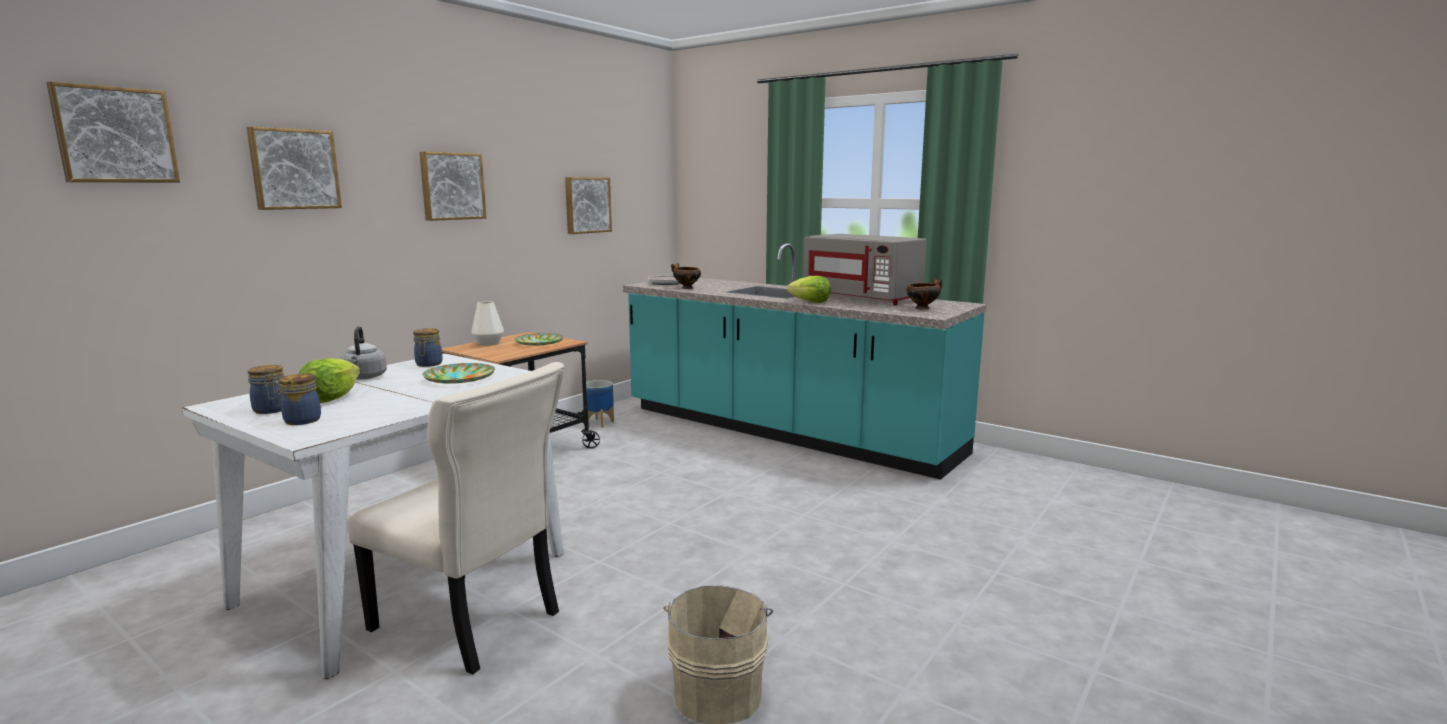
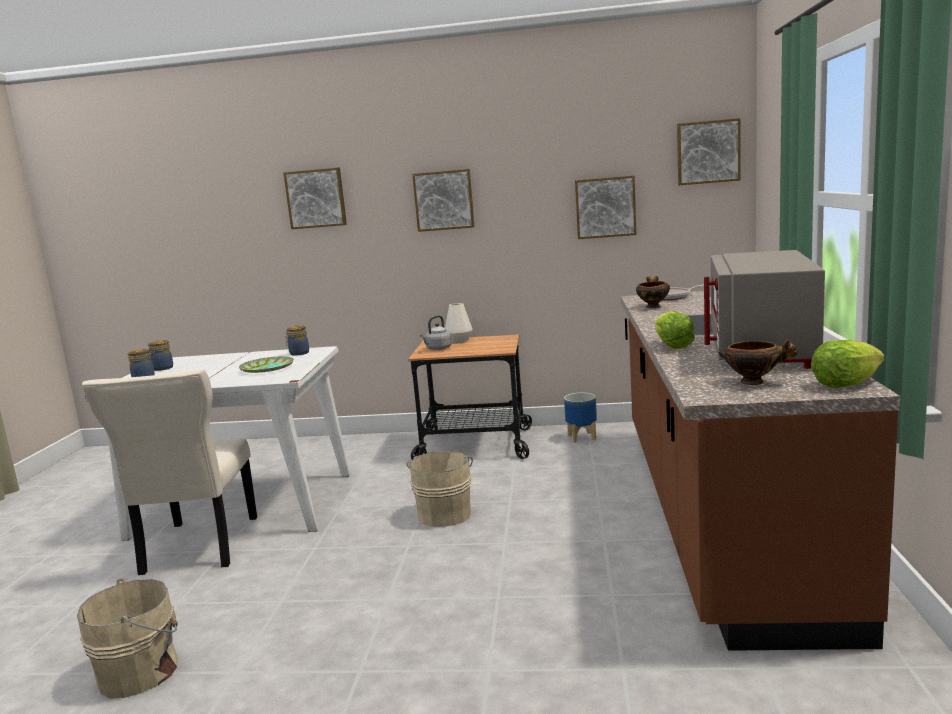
camera: 60 degrees right, 0 degrees up
picture [46,81,180,183] -> picture moved to [677,118,741,185]
lettuce [299,358,360,403] -> lettuce moved to [811,340,884,388]
grey kettle [341,326,387,380] -> grey kettle moved to [420,315,452,350]
plate [515,333,563,346] -> none
turquoise counter [623,243,987,480] -> brown counter [621,290,901,651]
none -> beige bucket [406,451,473,527]

